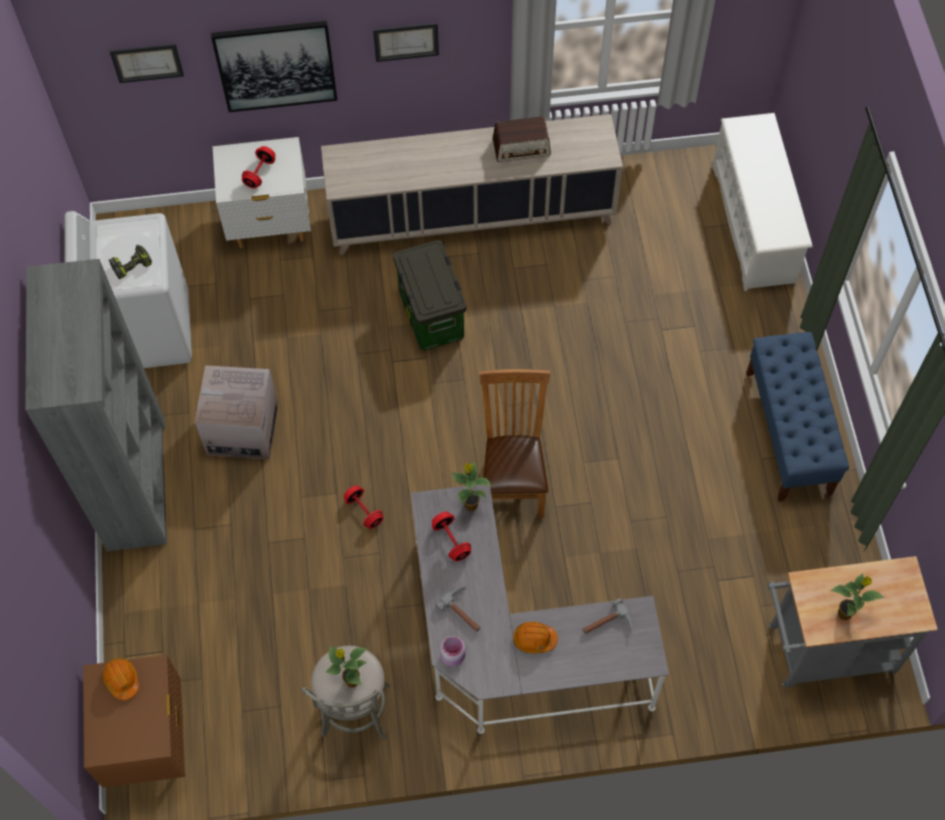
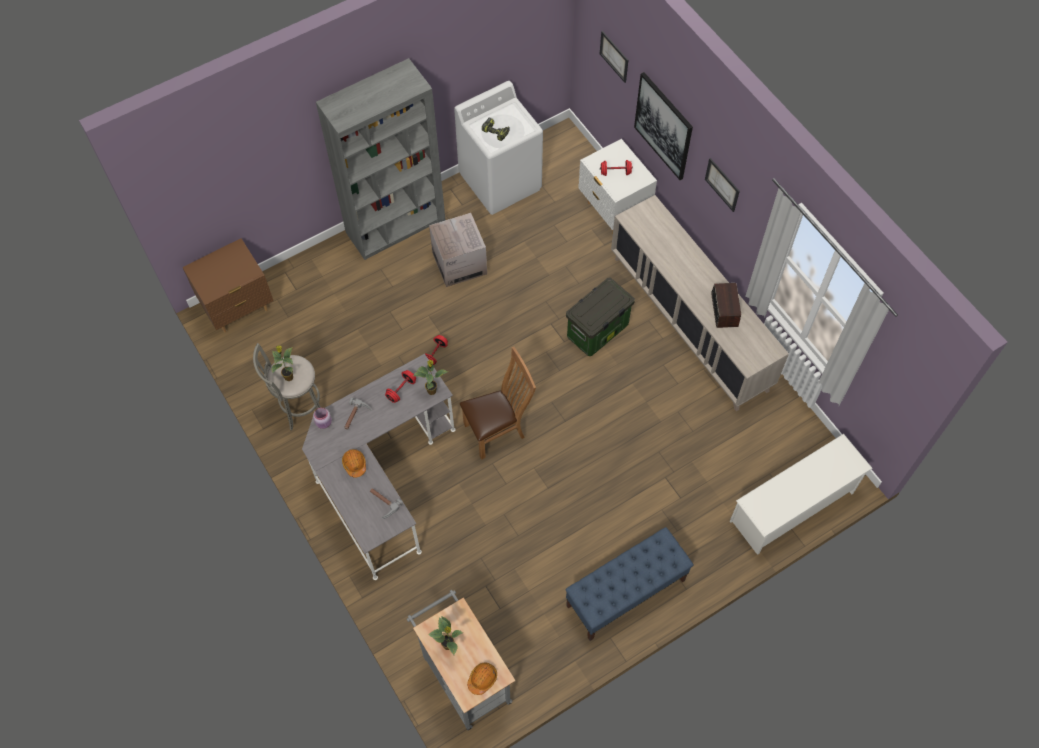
camera: 65 degrees right, 0 degrees up
orange hard hat [102,658,139,700] -> orange hard hat moved to [467,662,497,695]
radio [493,116,551,162] -> radio turned 150 degrees counterclockwise [711,283,741,328]

